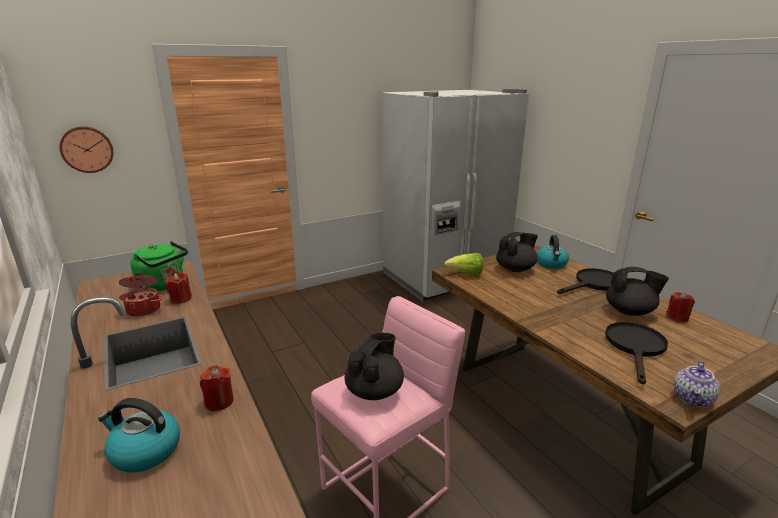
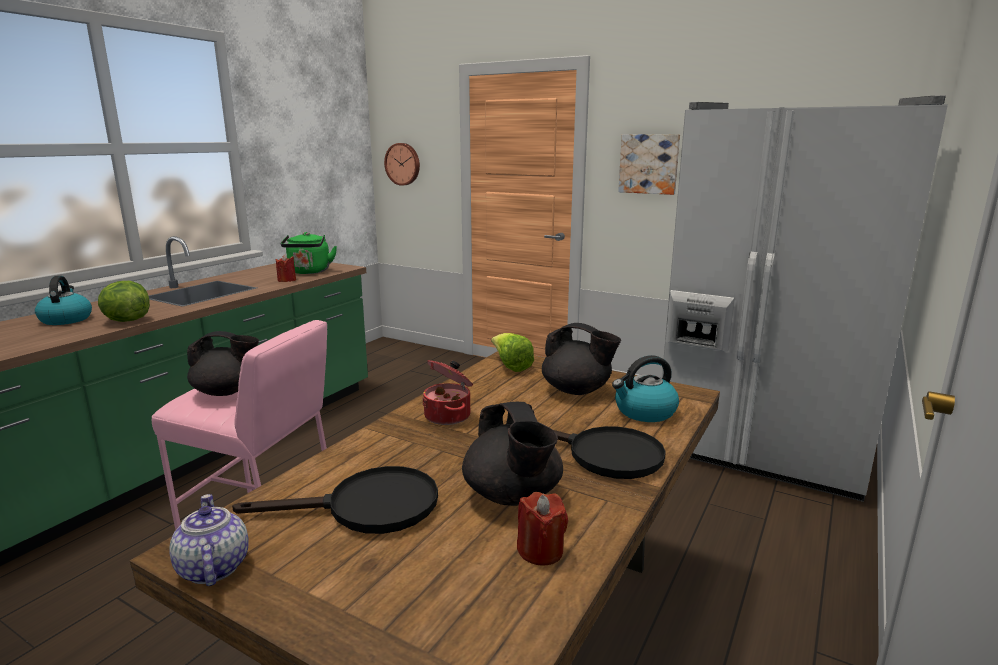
camera: 60 degrees right, 5 degrees down
cooking pot [119,273,163,317] -> cooking pot moved to [422,360,473,425]
red candle [200,366,234,411] -> lettuce [98,281,150,322]
teapot [673,361,720,407] -> teapot turned 60 degrees clockwise [169,494,249,586]
none -> picture [618,134,680,195]

